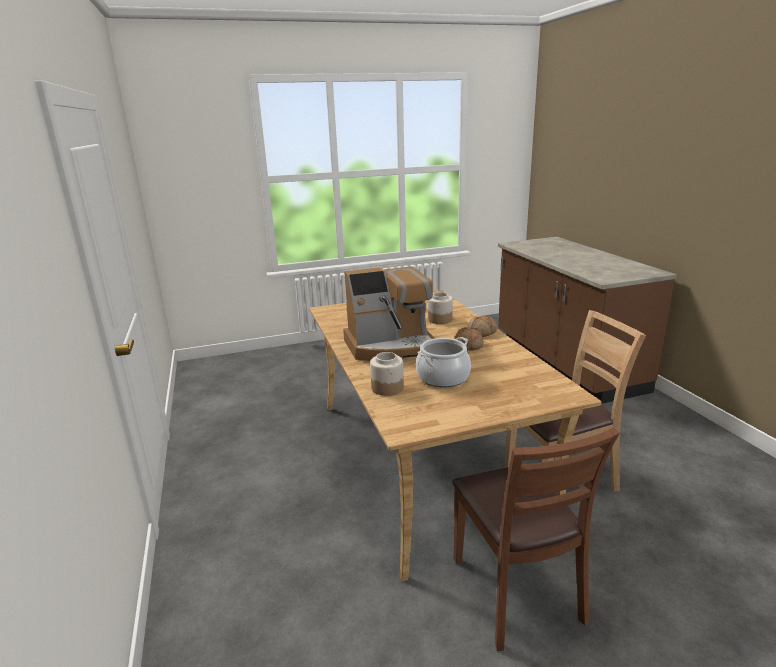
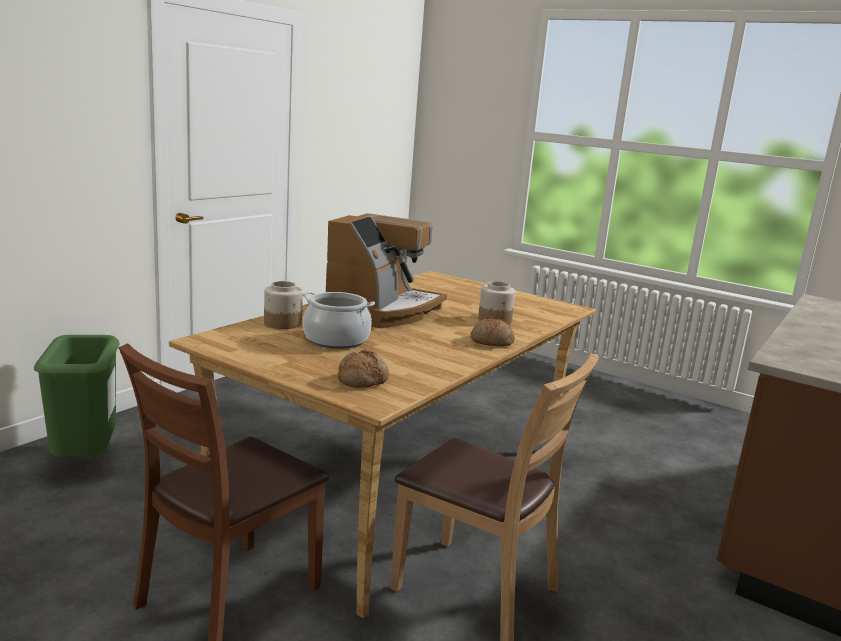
camera: 50 degrees right, 5 degrees down
coffee machine [343,266,435,361] -> coffee machine turned 105 degrees counterclockwise [326,213,447,328]
bread [455,327,483,350] -> bread moved to [337,350,389,388]
none -> green trash can [34,335,120,458]

